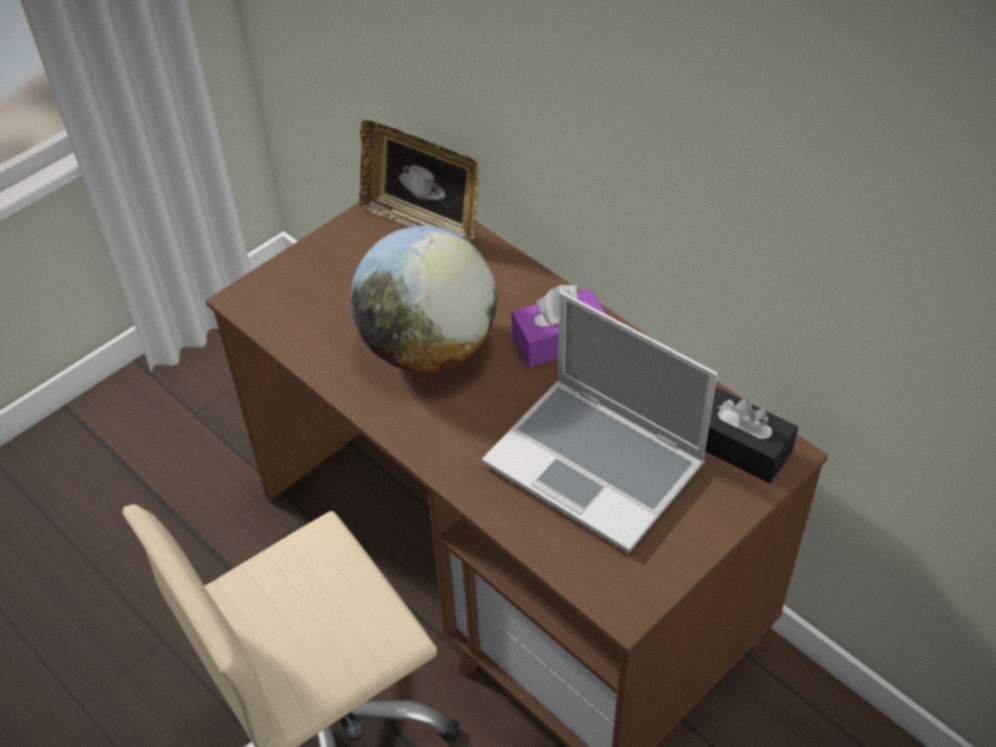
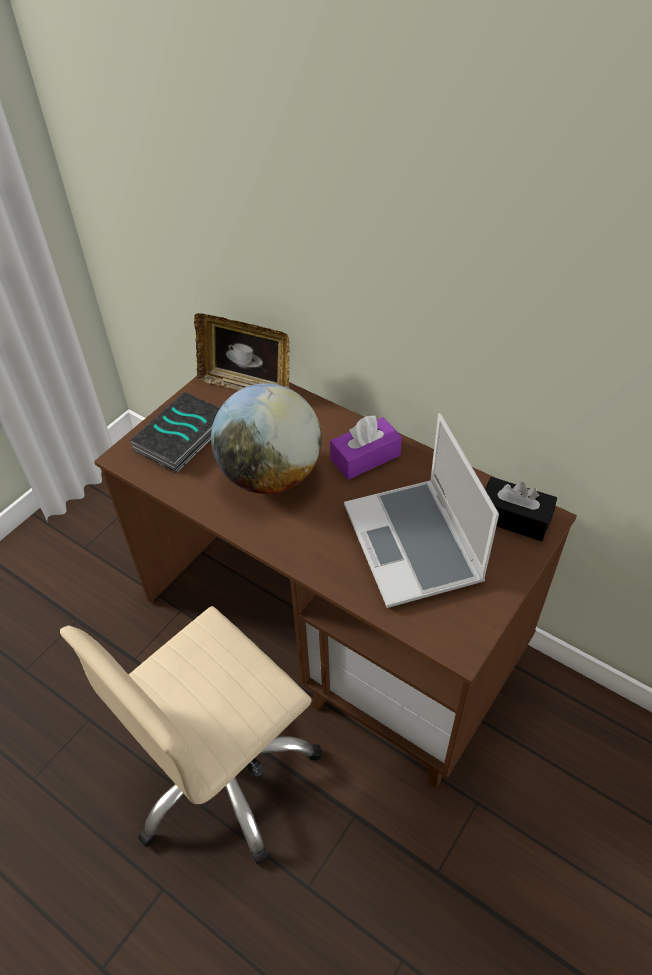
camera: 10 degrees left, 0 degrees up
laptop [482,292,717,553] -> laptop turned 45 degrees clockwise [344,413,499,608]
none -> book [130,392,220,473]

